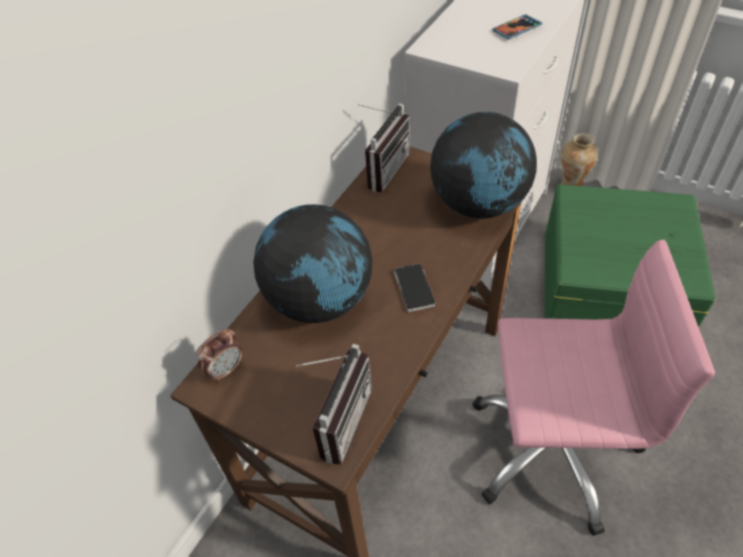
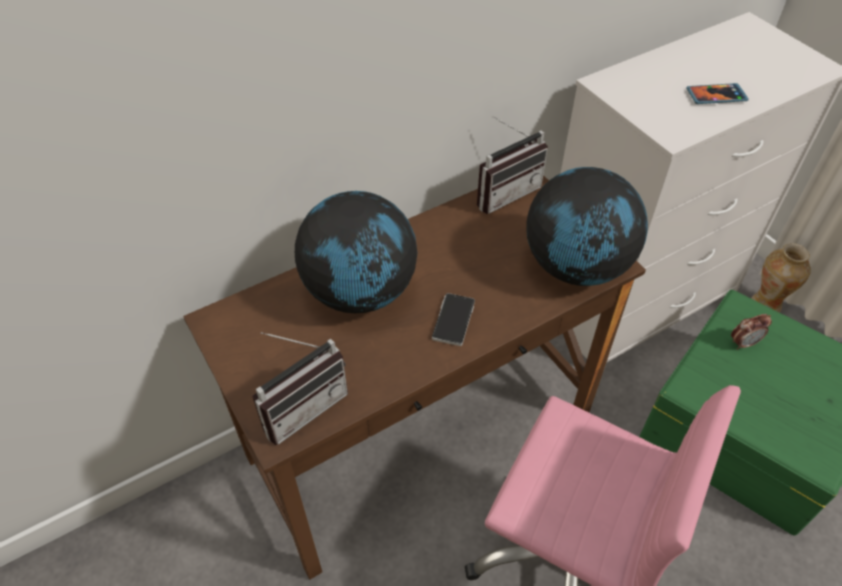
camera: 25 degrees right, 0 degrees up
alarm clock [197,329,242,382] -> alarm clock moved to [731,314,772,350]

